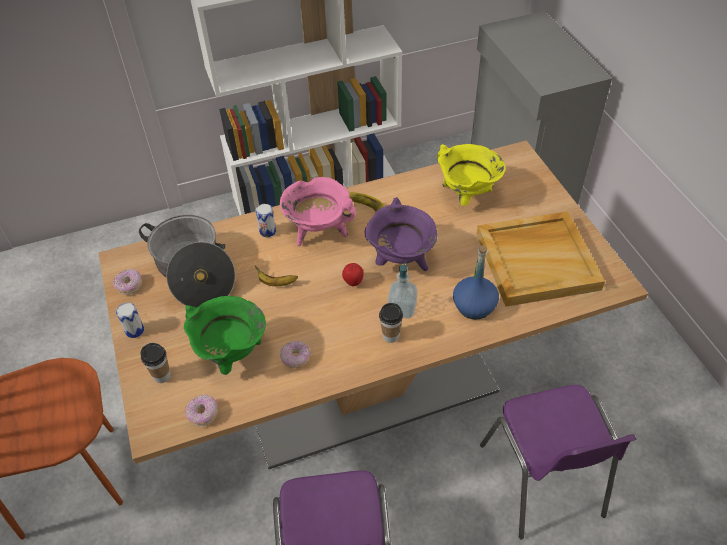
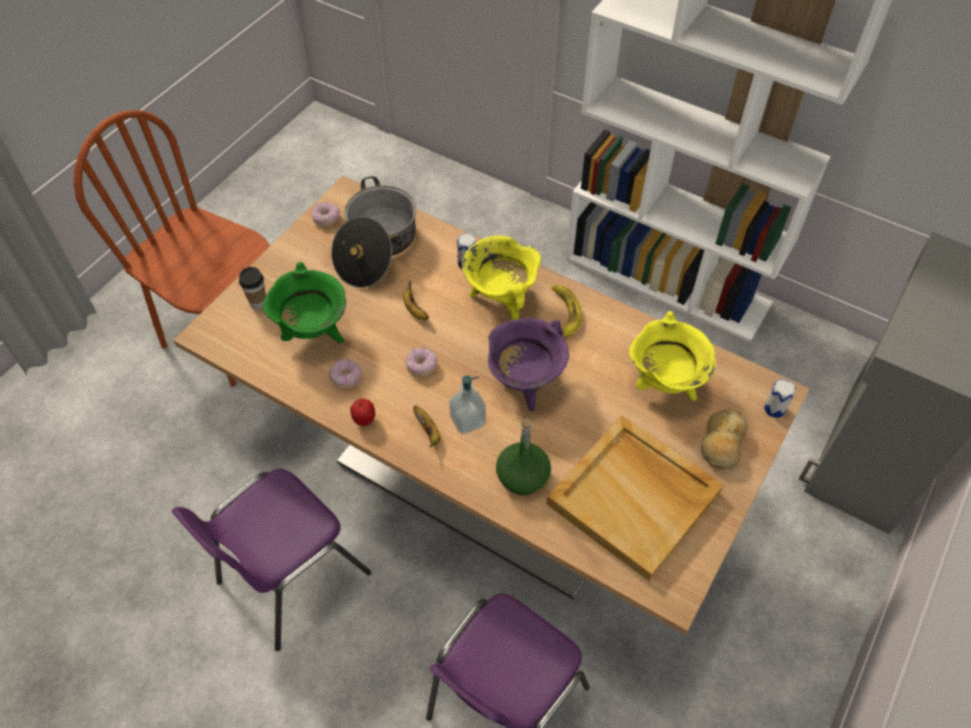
camera: 50 degrees right, 5 degrees up
can [116,303,144,338] -> can moved to [764,379,796,418]
donut [185,395,218,427] -> donut moved to [405,348,437,377]
pink cooking pot [280,177,356,246] -> yellow cooking pot [462,236,541,320]
apple [342,263,364,286] -> apple moved to [350,399,375,426]
cup [379,303,403,343] -> banana [413,405,440,447]
blue bottle [453,245,499,320] -> green bottle [496,418,551,495]
none -> bread [701,409,748,469]

